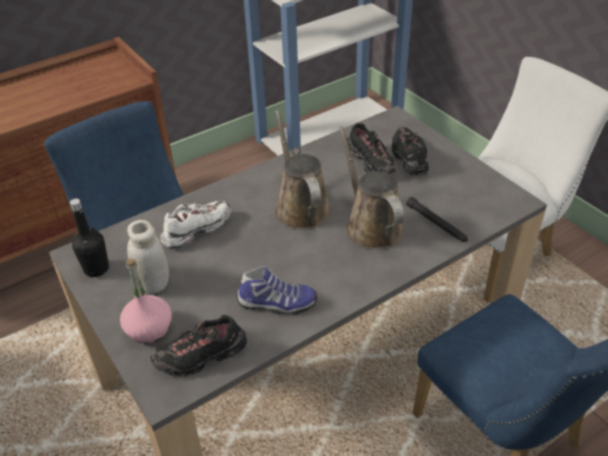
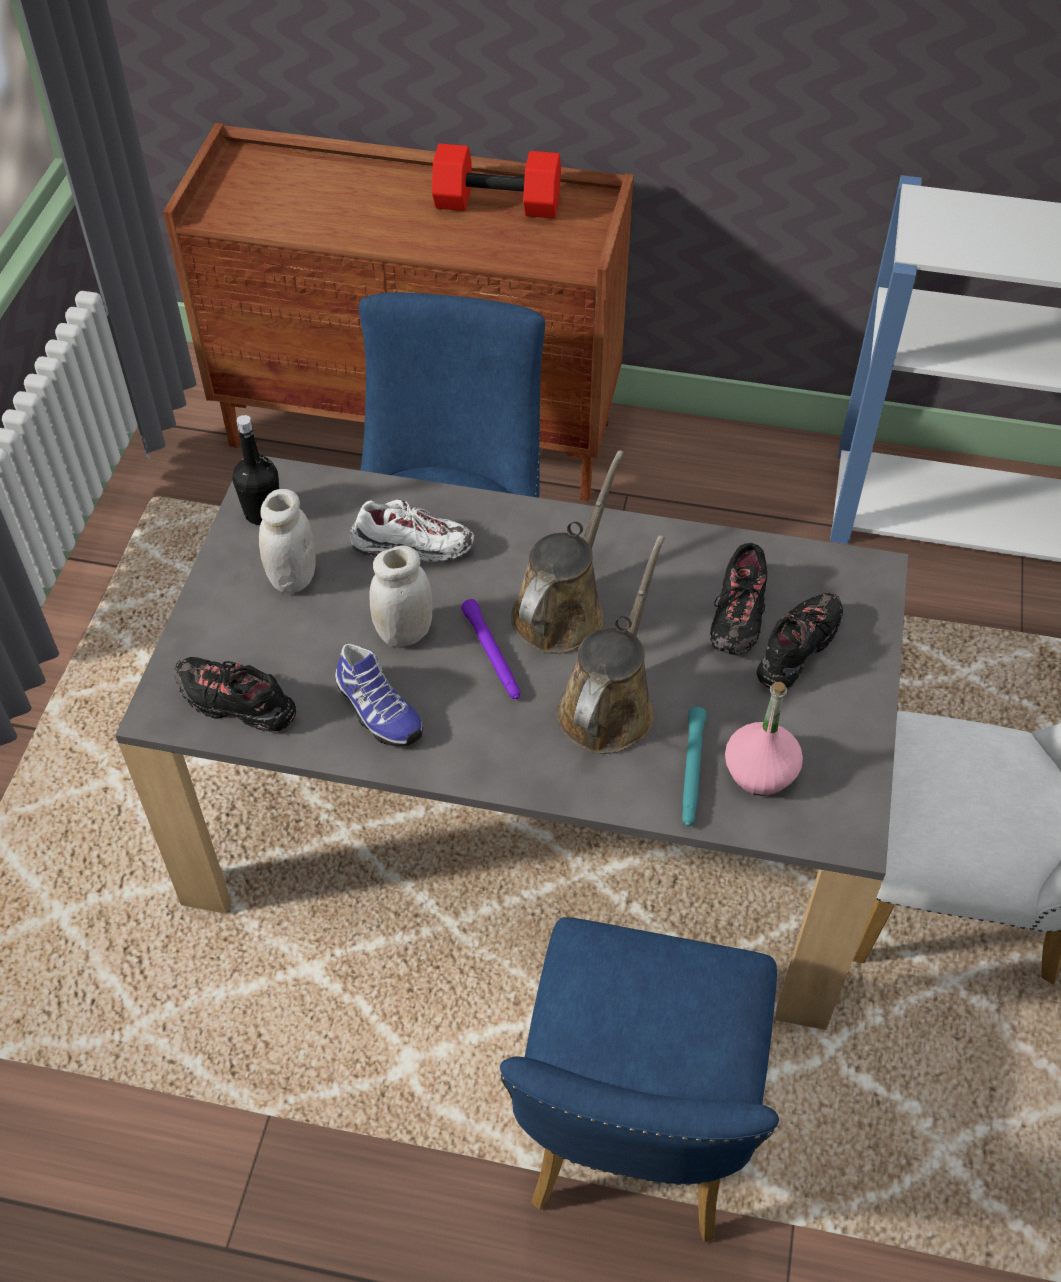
camera: 45 degrees right, 10 degrees up
pink bottle [120,259,172,344] -> pink bottle moved to [725,682,803,796]
black flashlight [406,197,468,242] -> turquoise flashlight [682,707,706,827]
none -> white jar [369,545,432,647]
none -> red dumbbell [432,143,561,218]
none -> purple flashlight [461,599,520,700]

